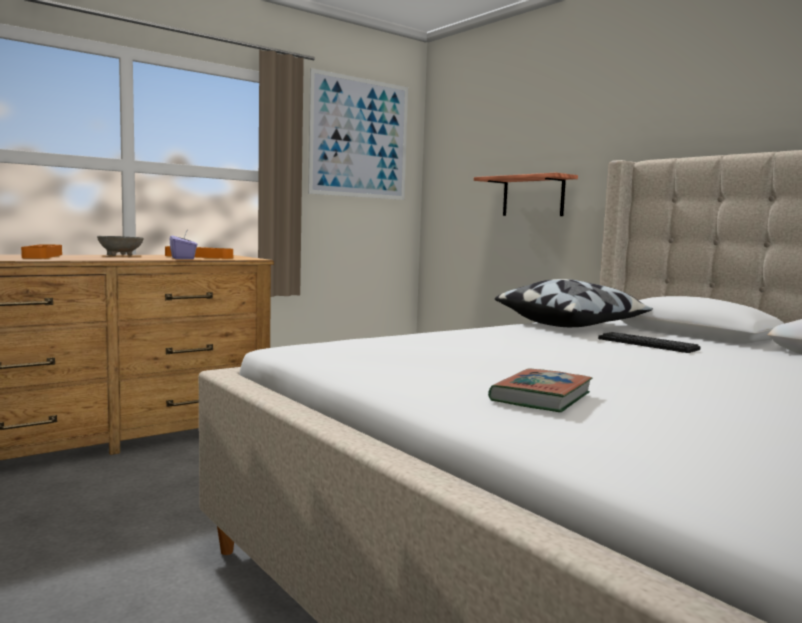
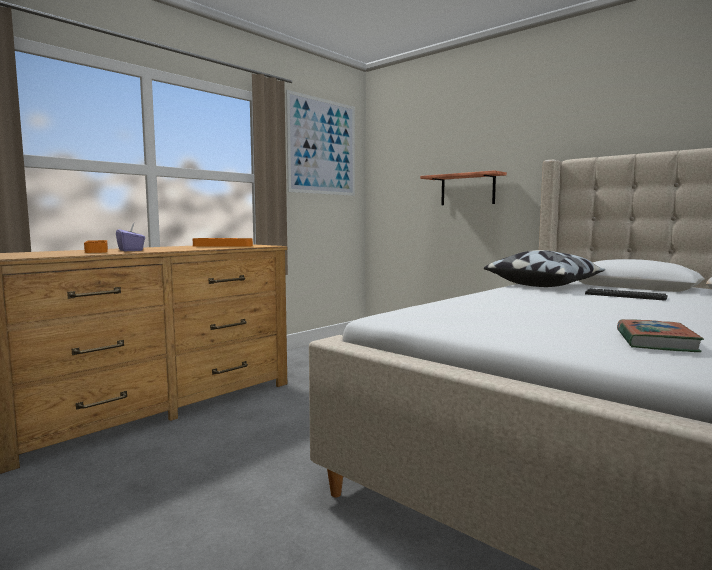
camera: 10 degrees left, 0 degrees up
grey bowl [97,236,144,256] -> none
purple tissue box [170,231,197,259] -> purple tissue box moved to [116,223,145,251]

